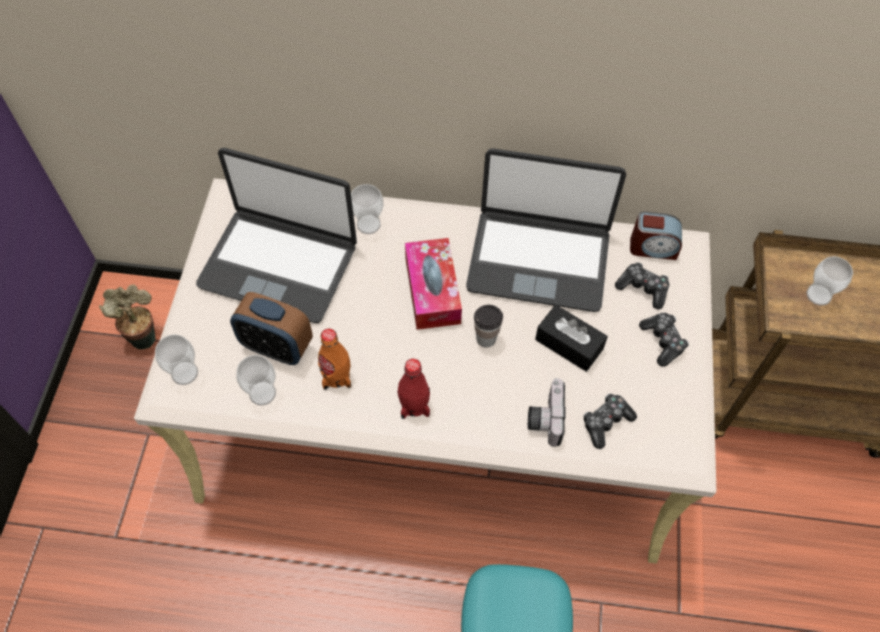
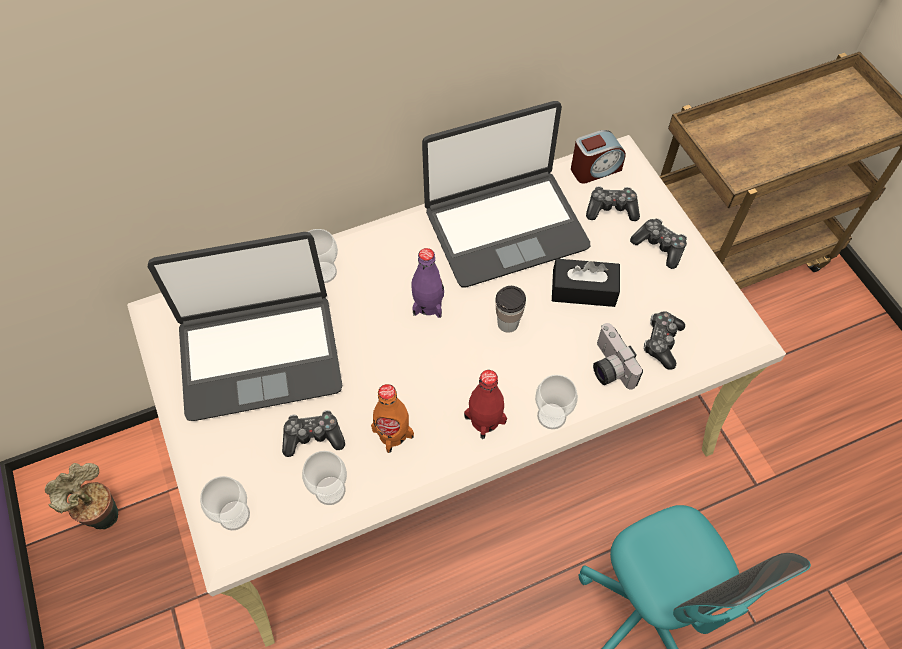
camera: 30 degrees left, 0 degrees up
alarm clock [230,292,313,365] -> game controller [282,410,345,457]
tissue box [405,238,462,330] -> purple bottle [411,248,444,318]
cup [807,256,853,306] -> cup moved to [535,375,578,429]

